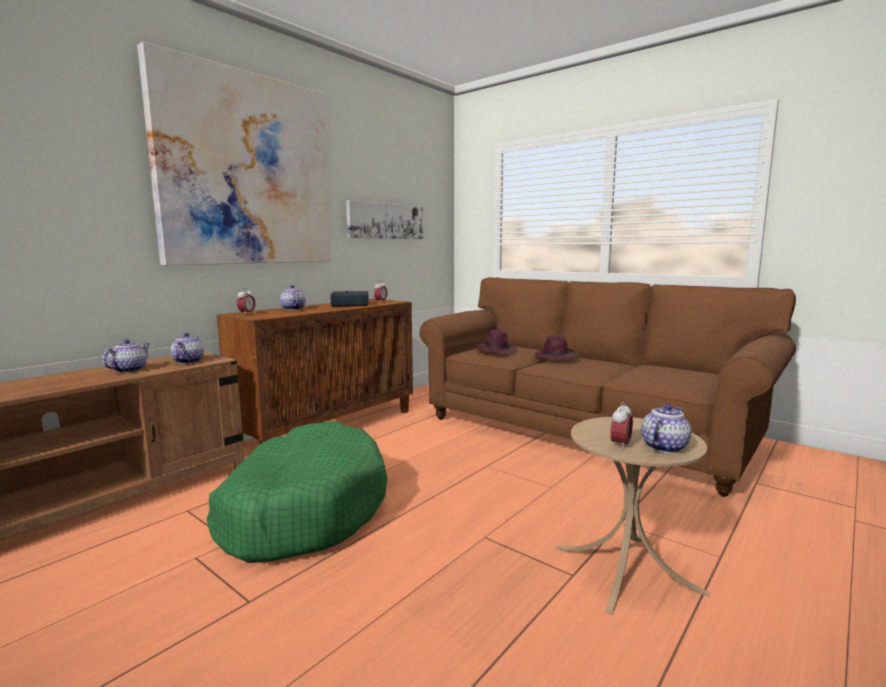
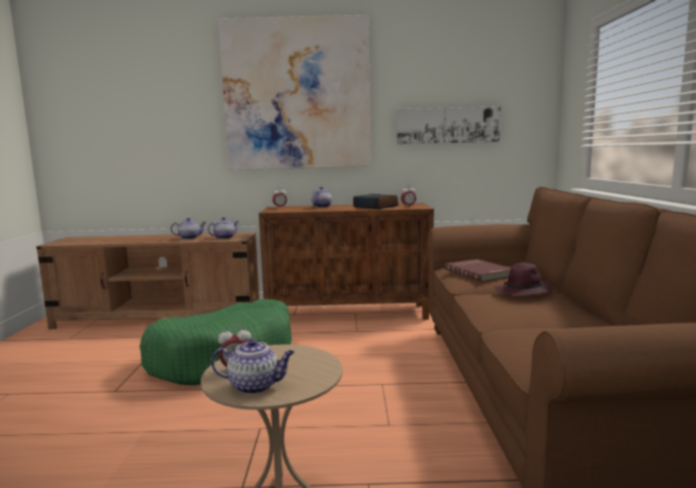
camera: 50 degrees right, 0 degrees up
purple hat [477,329,517,353] -> red book [445,259,511,282]

